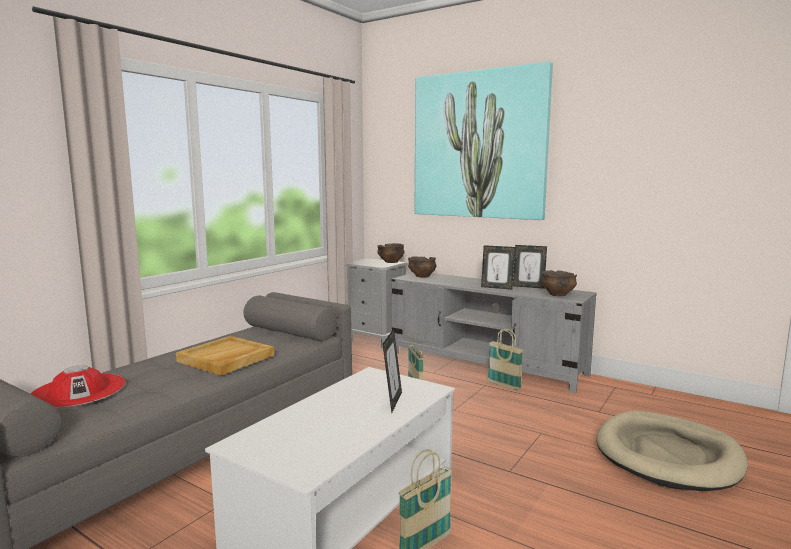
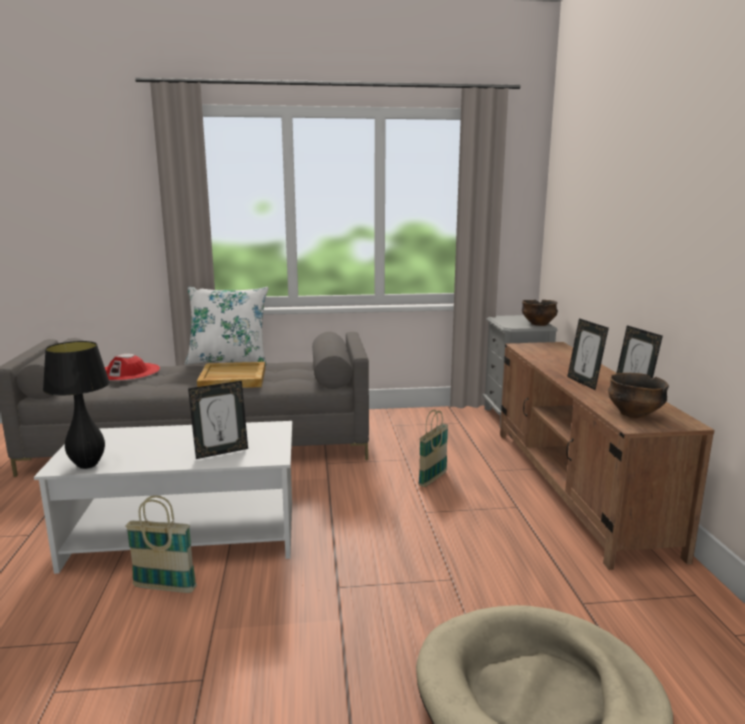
camera: 50 degrees right, 5 degrees up
grey tv stand [392,273,597,393] -> brown tv stand [500,342,714,570]
bowl [408,257,436,277] -> none
picture [415,61,553,220] -> none
basket [487,329,524,390] -> none
none -> black table lamp [43,341,110,469]
none -> white pillow [185,287,268,365]

